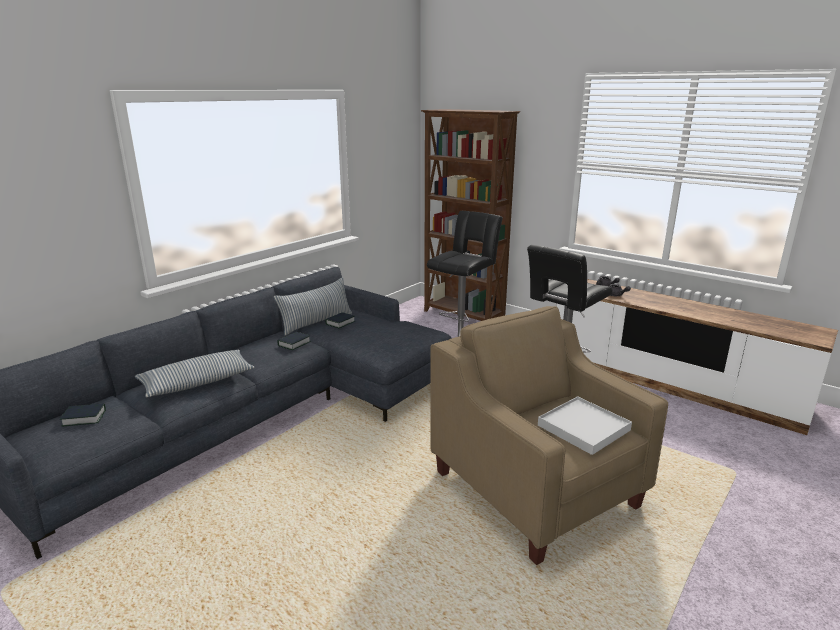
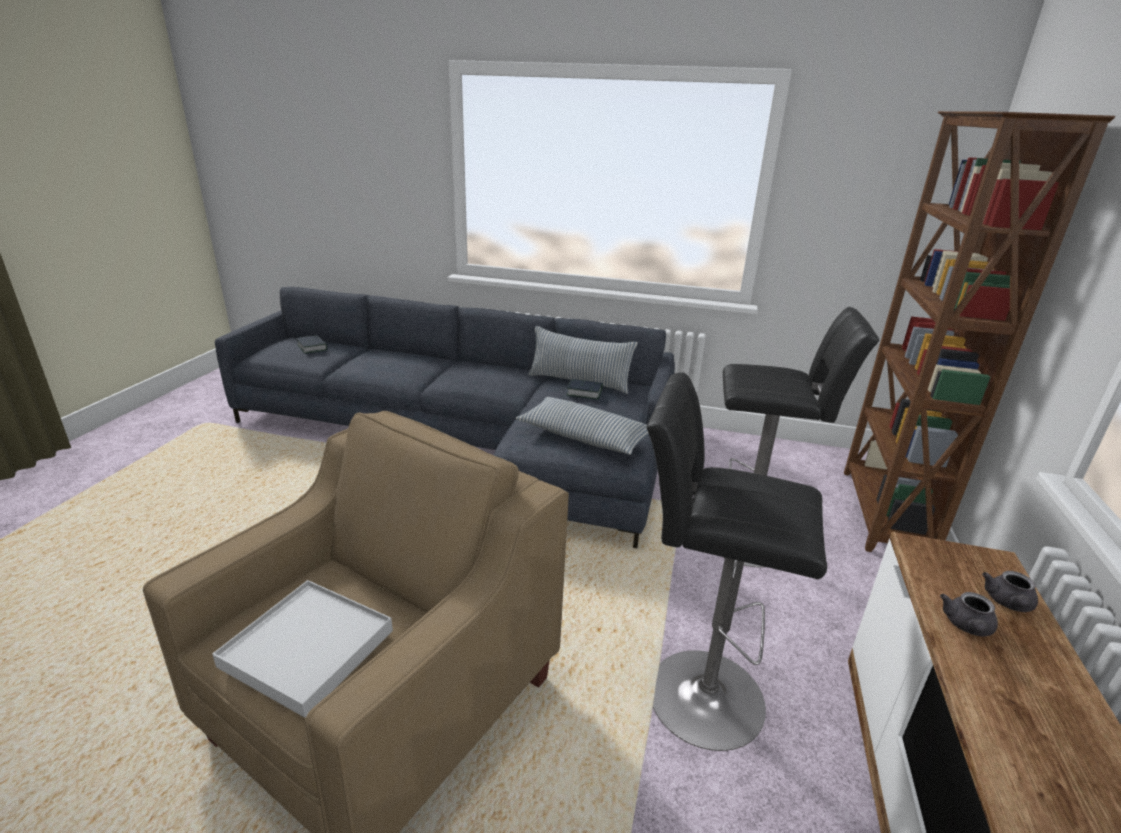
camera: 65 degrees right, 5 degrees up
pillow [135,350,254,397] -> pillow moved to [516,397,649,455]
book [277,332,311,350] -> none

